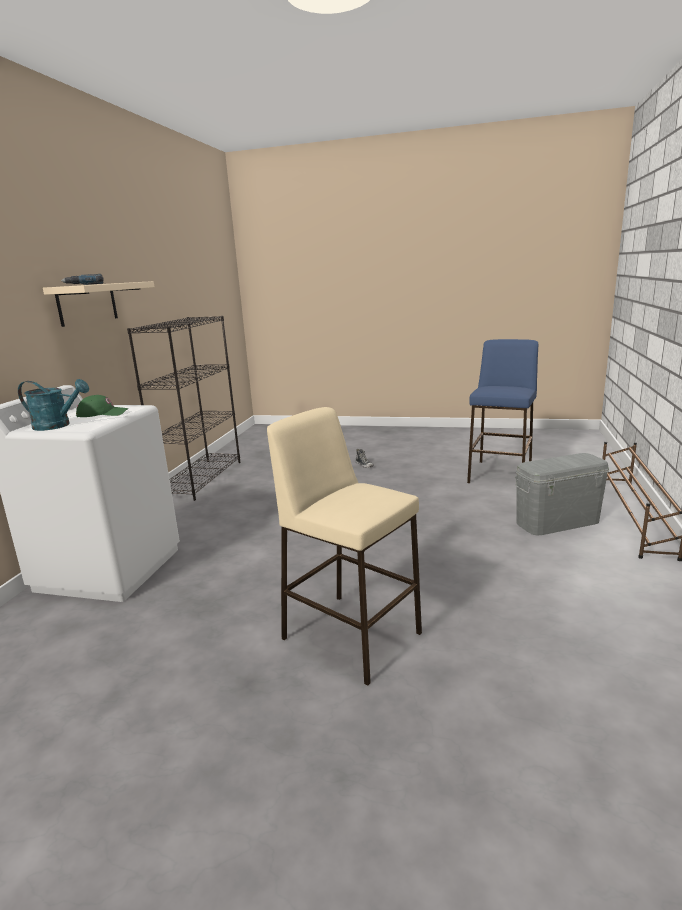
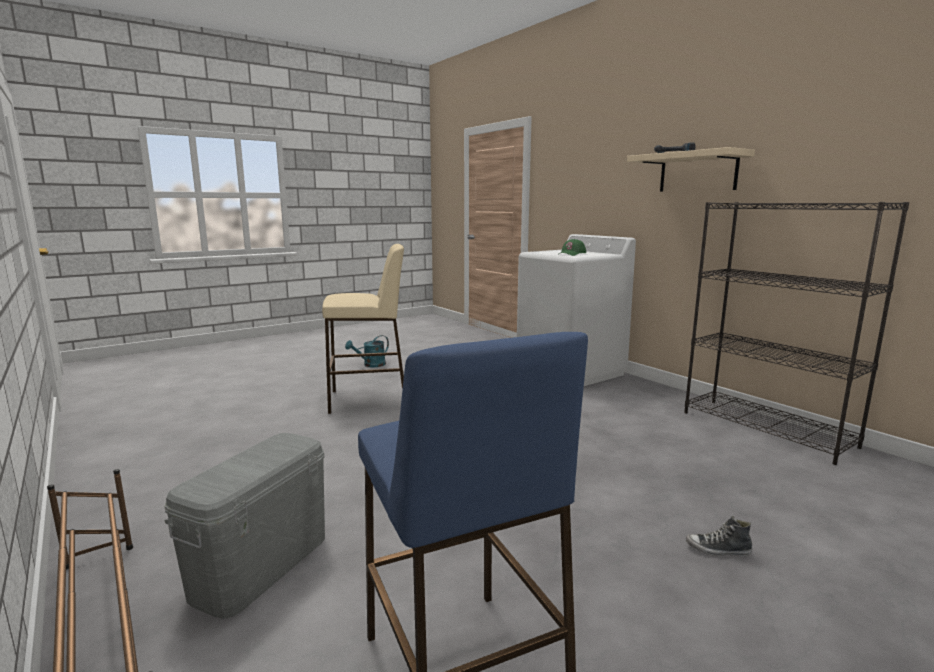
camera: 130 degrees right, 5 degrees down
turquoise watering can [18,379,89,431] -> turquoise watering can moved to [345,335,389,367]

